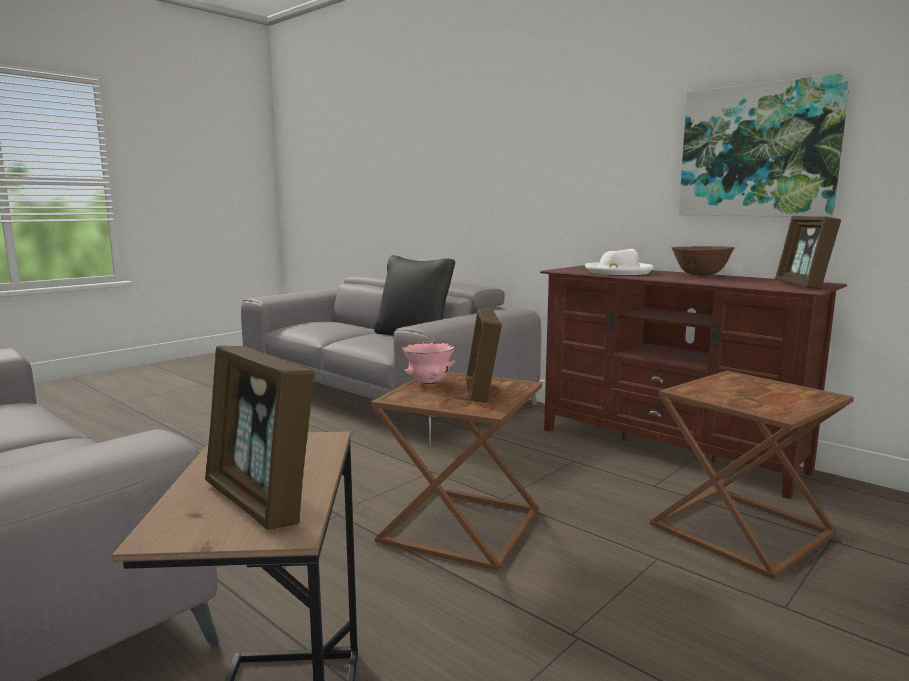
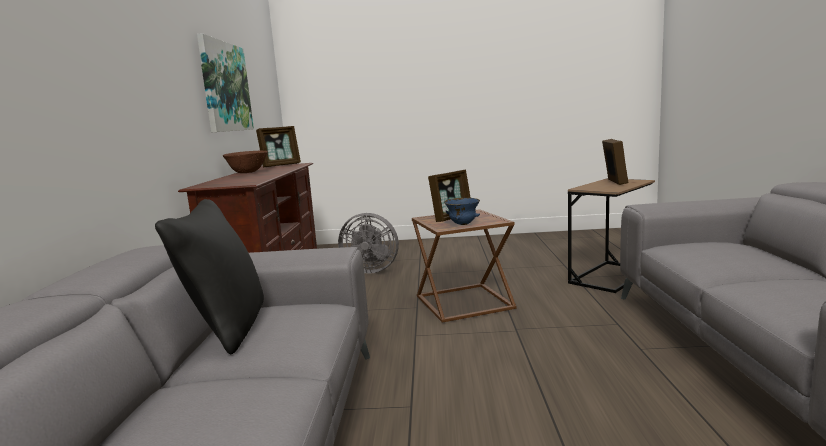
camera: 130 degrees left, 0 degrees up
pink bowl [402,341,456,384] -> blue bowl [444,198,480,225]
white hat [585,249,654,275] -> none
brown side table [650,371,854,579] -> grey fan [338,213,399,274]

